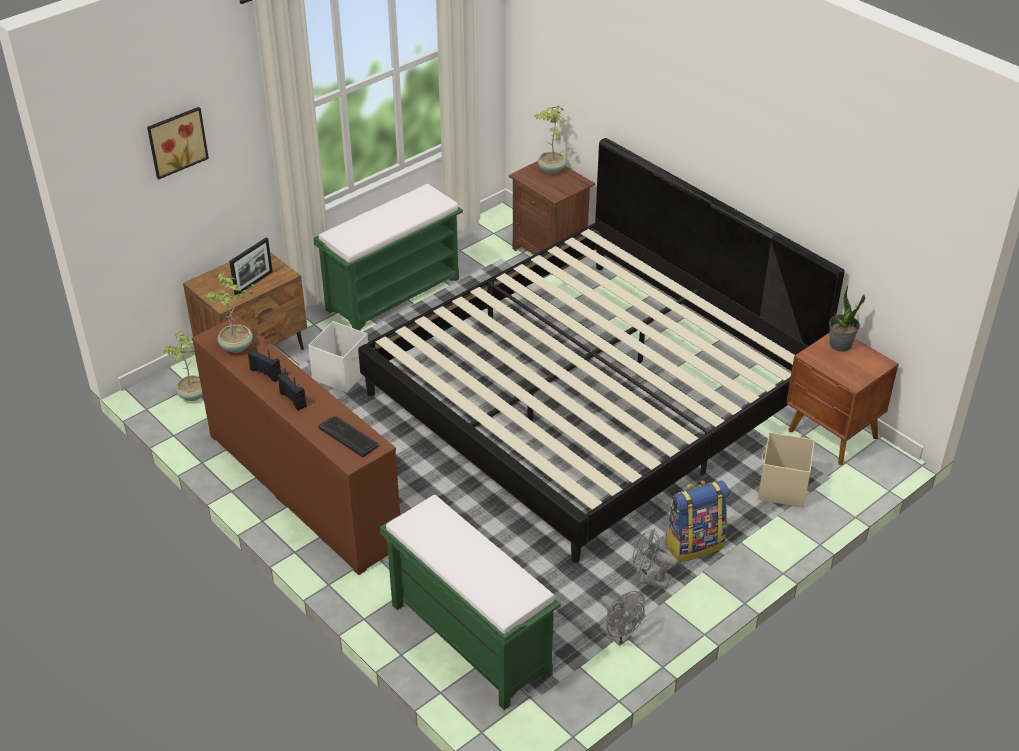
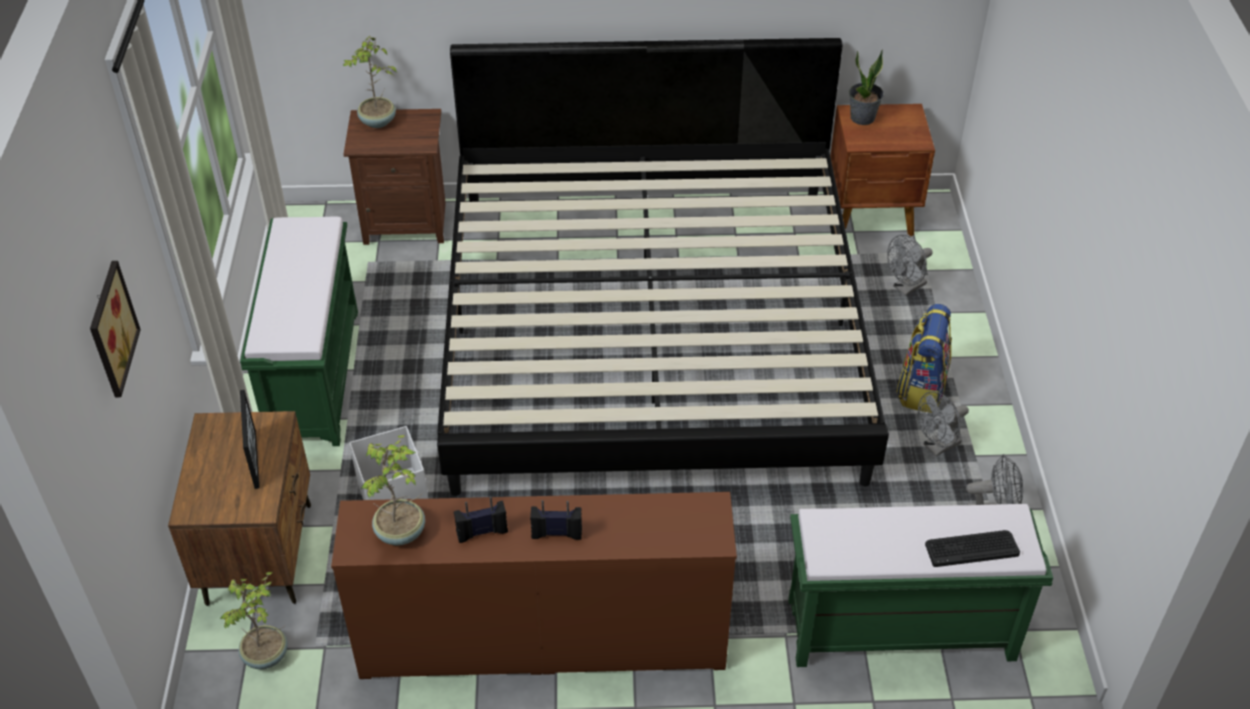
camera: 50 degrees left, 5 degrees up
keyboard [319,416,379,457] -> keyboard moved to [925,530,1020,567]
beige storage box [758,432,815,508] -> grey fan [887,235,933,296]

